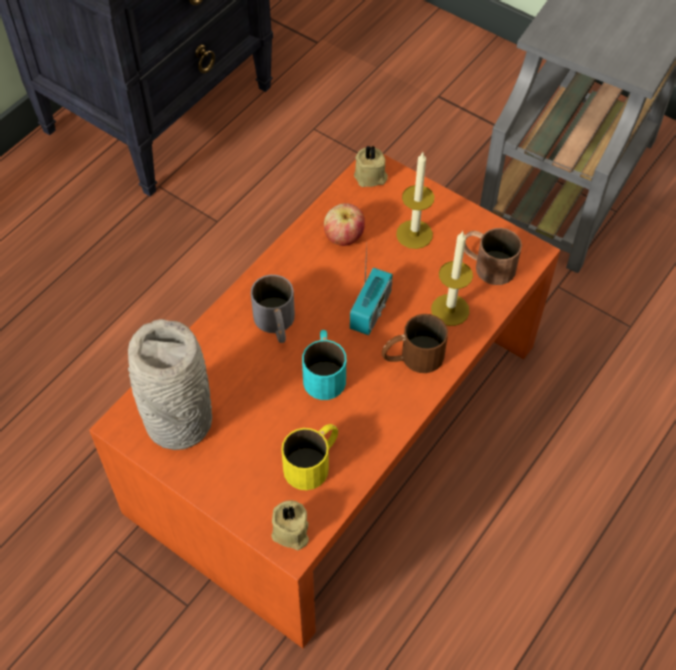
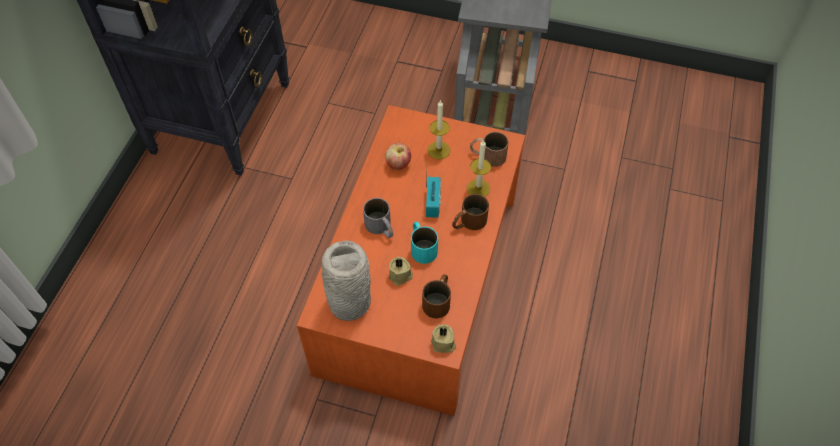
camera: 20 degrees left, 0 degrees up
yellow mug [281,424,338,490] -> brown mug [422,274,451,318]
beige candle [354,145,388,187] -> beige candle moved to [389,257,413,286]

